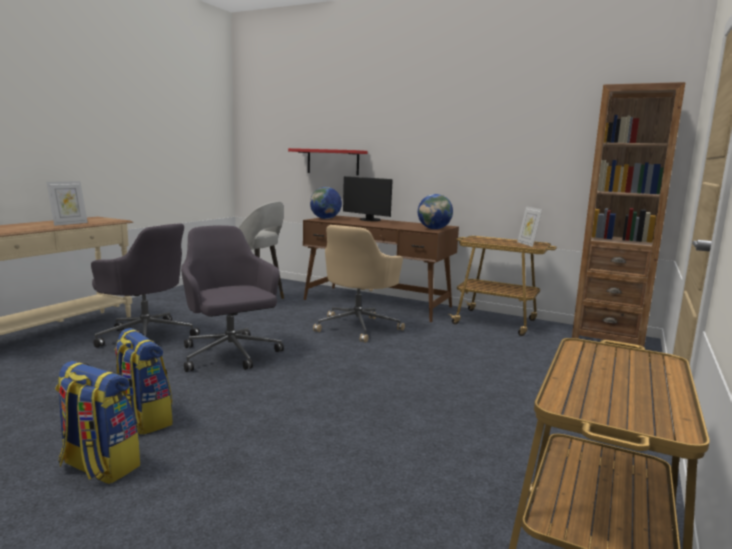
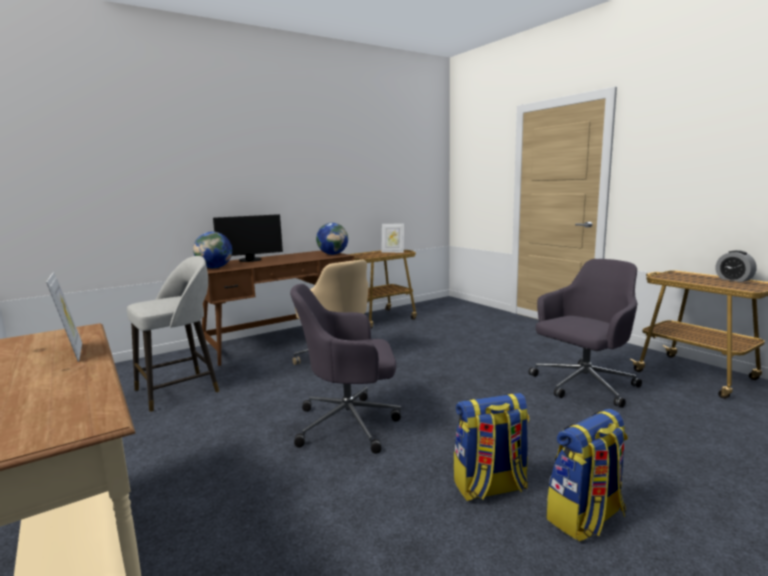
camera: 60 degrees left, 0 degrees up
grey office chair [91,223,200,348] -> grey office chair moved to [529,259,642,408]
red shelf [288,148,367,176] -> none
brown bookcase [572,82,686,347] -> none
none -> alarm clock [716,250,757,282]

